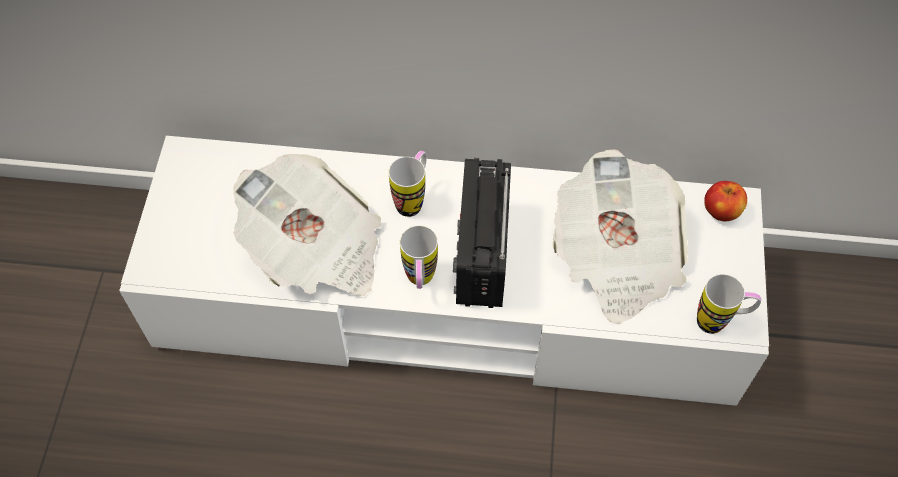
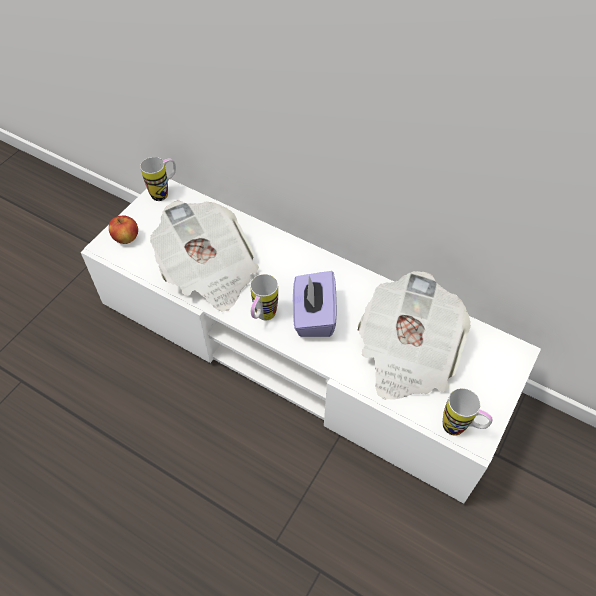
camera: 25 degrees right, 5 degrees down
mug [389,151,427,217] -> mug moved to [140,157,176,201]
radio [453,158,511,308] -> purple tissue box [293,271,337,337]
apple [704,181,747,221] -> apple moved to [109,215,138,244]

